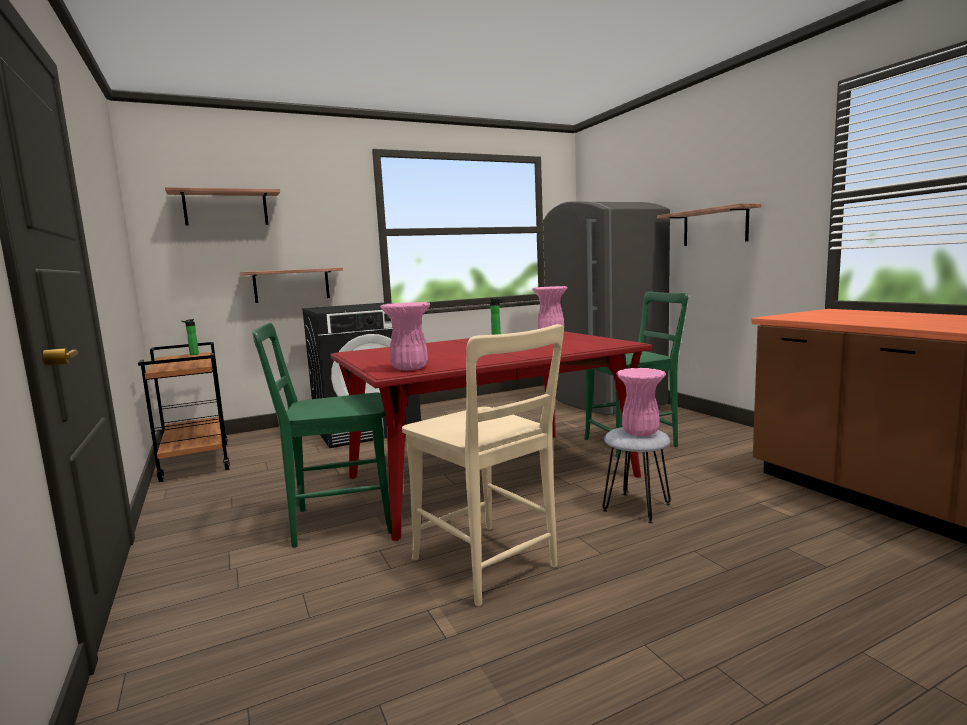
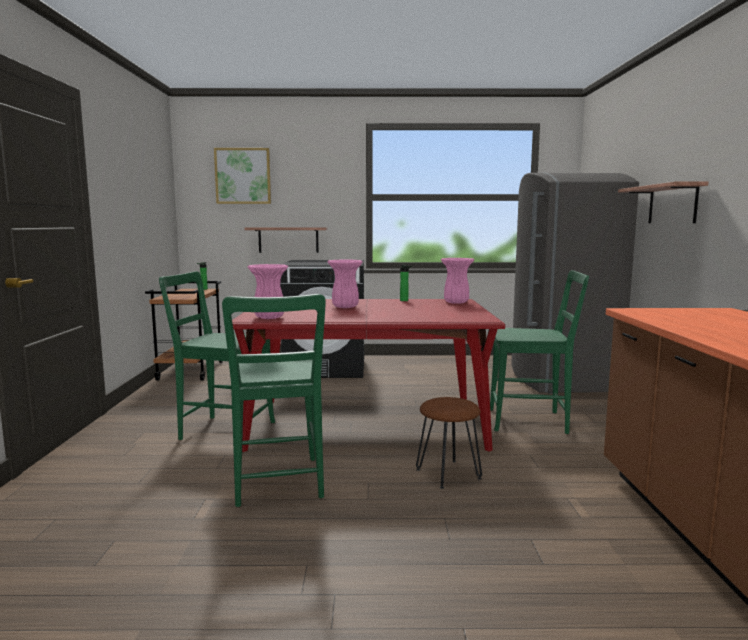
camera: 25 degrees right, 0 degrees up
shelf [165,187,280,226] -> picture [214,148,271,204]
beige chair [402,324,564,606] -> green chair [222,294,326,507]
grey stool [602,427,671,523] -> brown stool [416,397,482,489]
pink vase [616,368,666,436] -> pink vase moved to [328,259,363,308]

